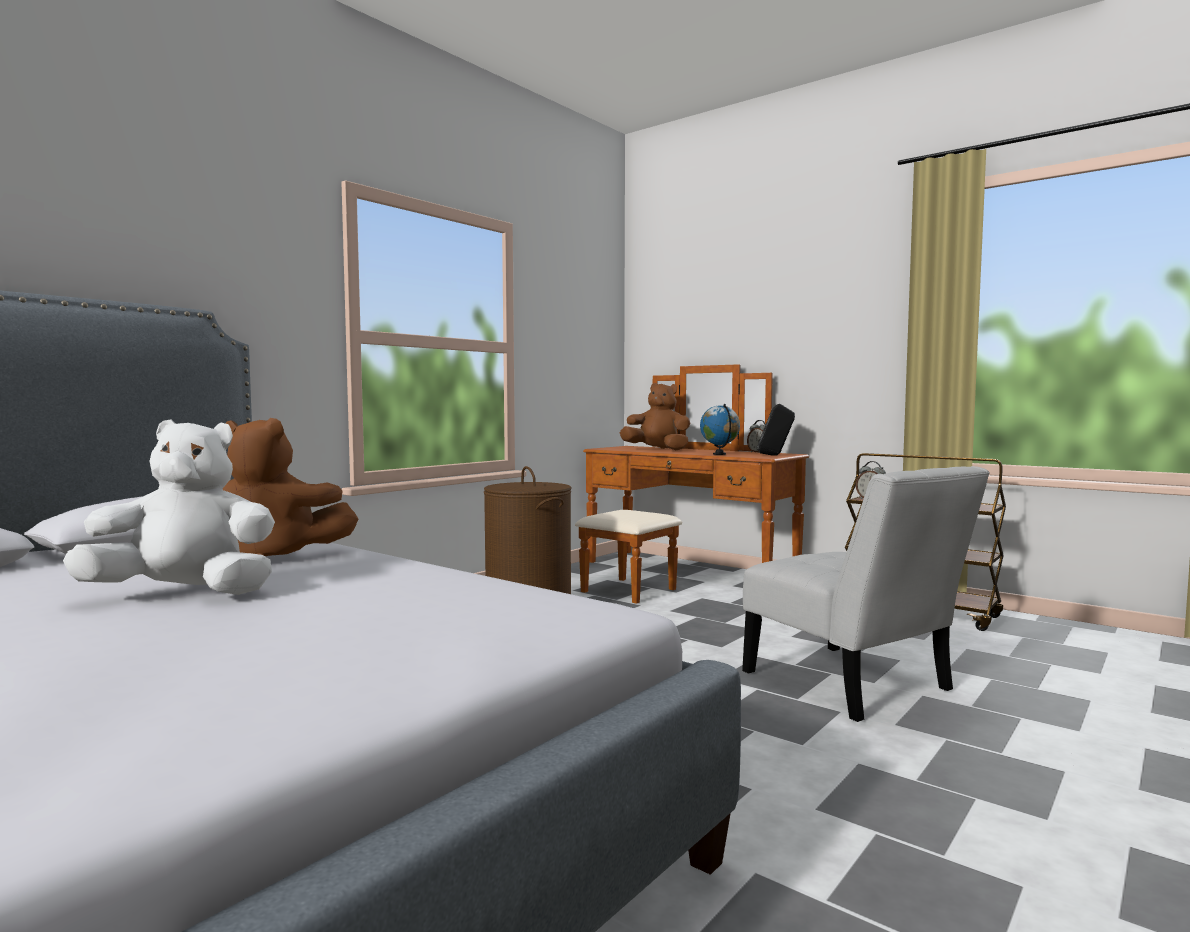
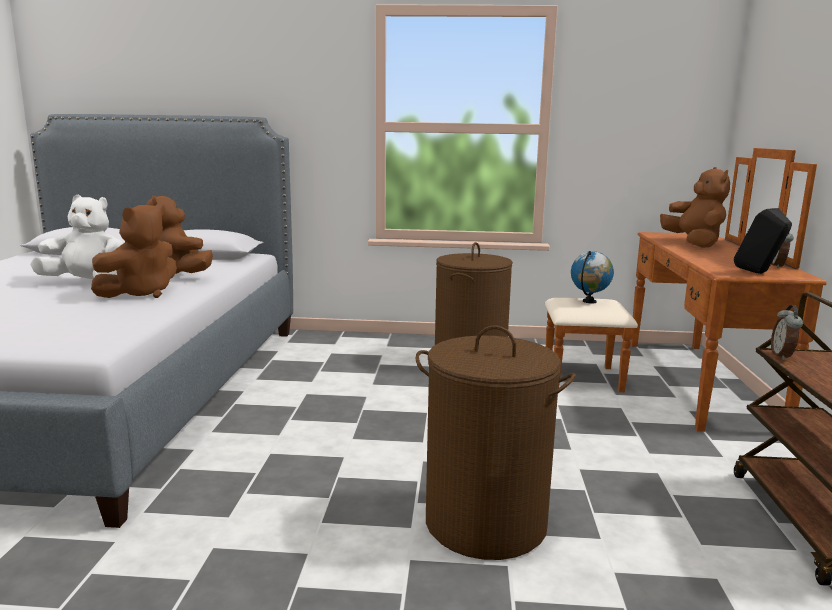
camera: 55 degrees right, 10 degrees up
white plush toy [63,419,275,595] -> white plush toy turned 45 degrees counterclockwise [30,195,125,279]
globe [700,404,740,455] -> globe moved to [571,251,614,304]
white chair [742,466,990,722] -> brown laundry basket [416,325,576,560]
none -> brown plush toy [91,203,177,298]

